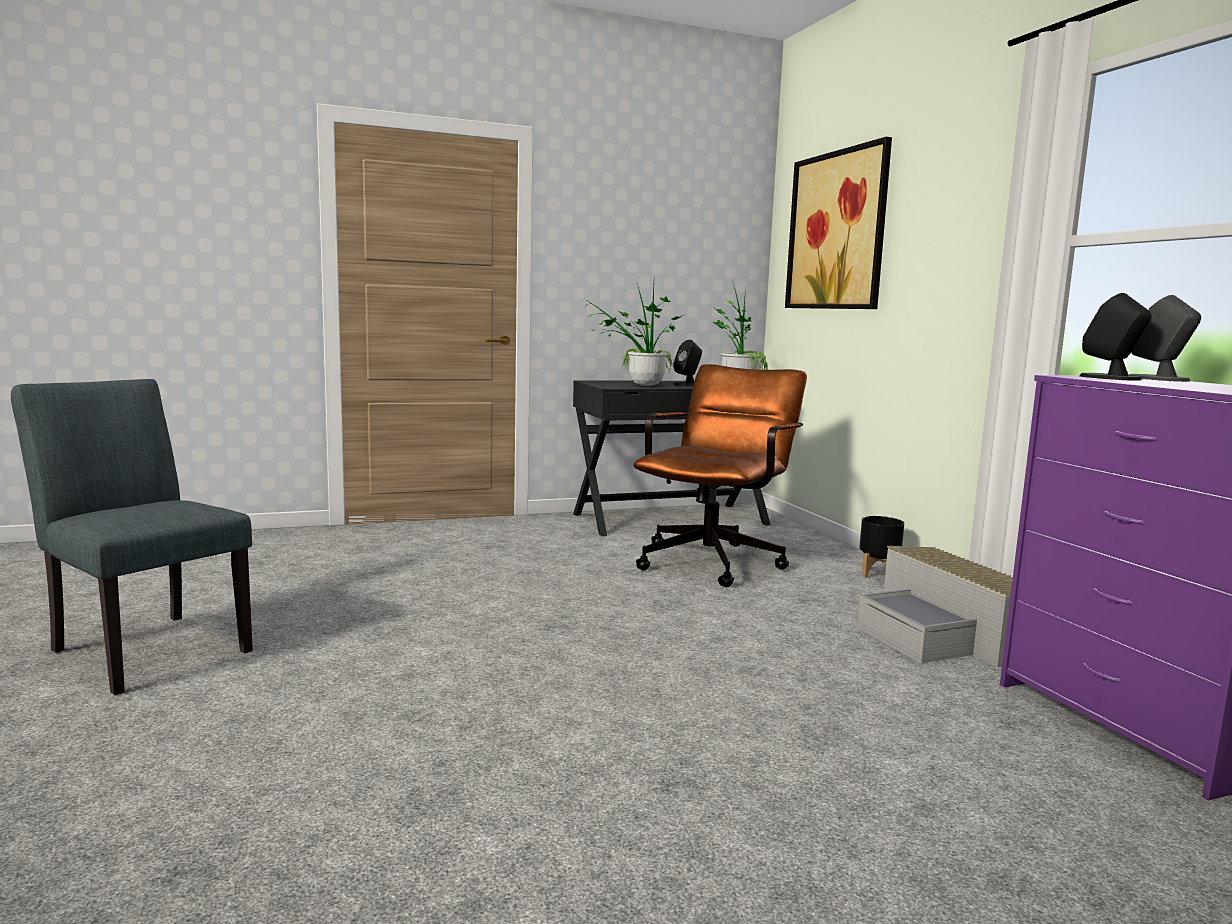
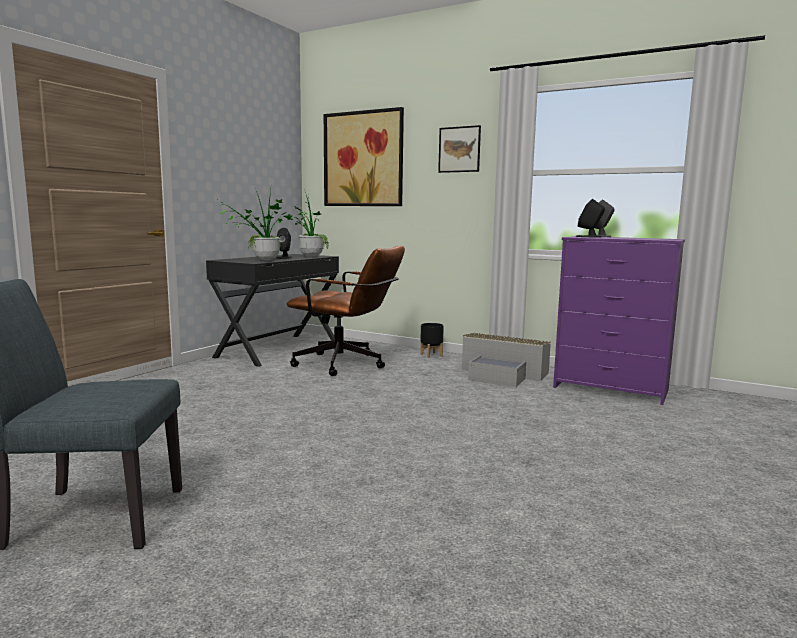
camera: 40 degrees left, 0 degrees up
brown office chair [633,364,807,588] -> brown office chair turned 120 degrees clockwise [287,246,405,376]
none -> picture [438,125,481,173]

